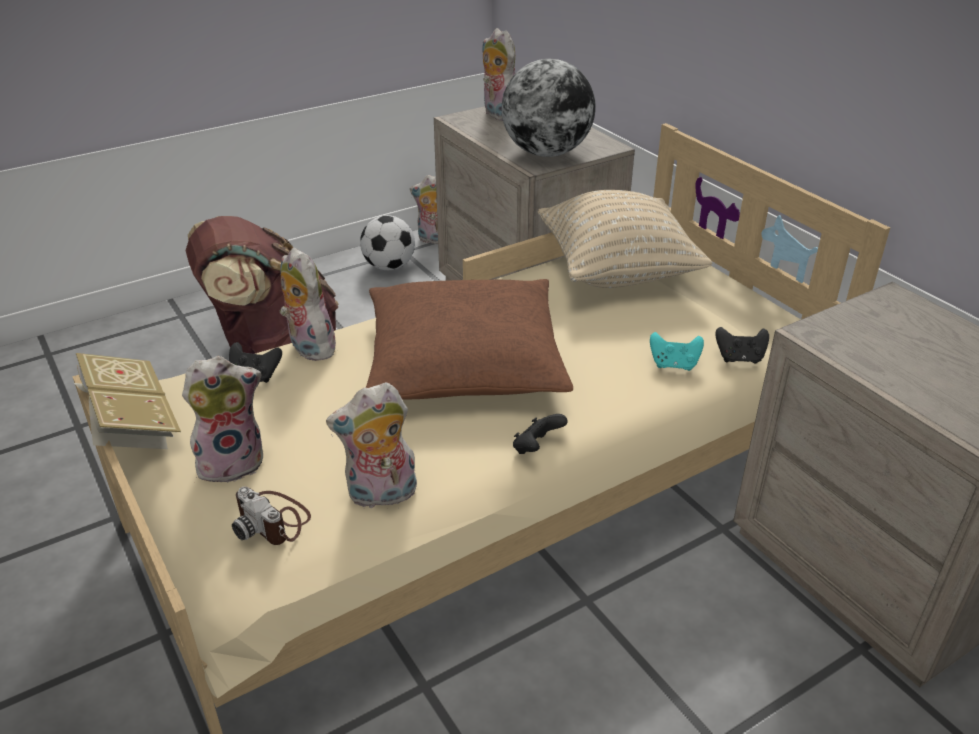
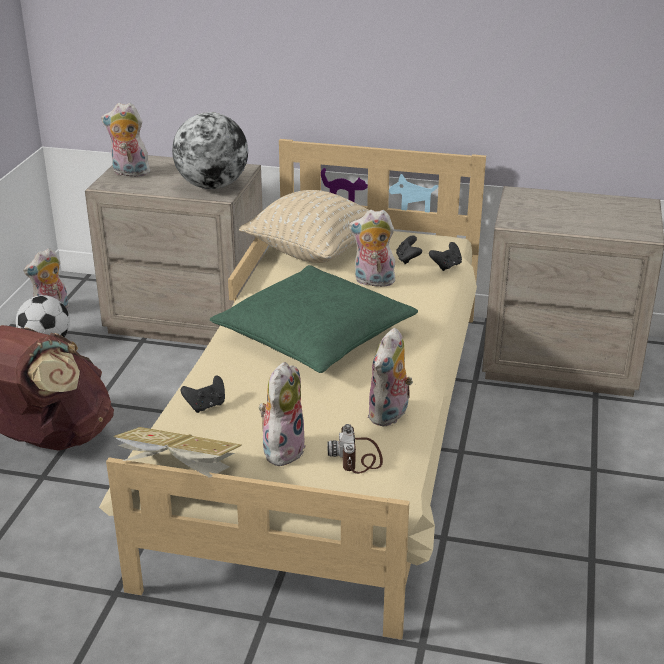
camera: 45 degrees left, 5 degrees down
camera [232,487,311,545] -> camera turned 90 degrees clockwise [327,424,383,474]
plush toy [280,248,339,361] -> plush toy moved to [349,210,397,287]
brown pillow [366,279,573,399] -> green pillow [210,265,418,373]
black game controller [513,414,568,454] -> black game controller moved to [396,235,422,264]
turquoise game controller [650,332,704,371] -> none

